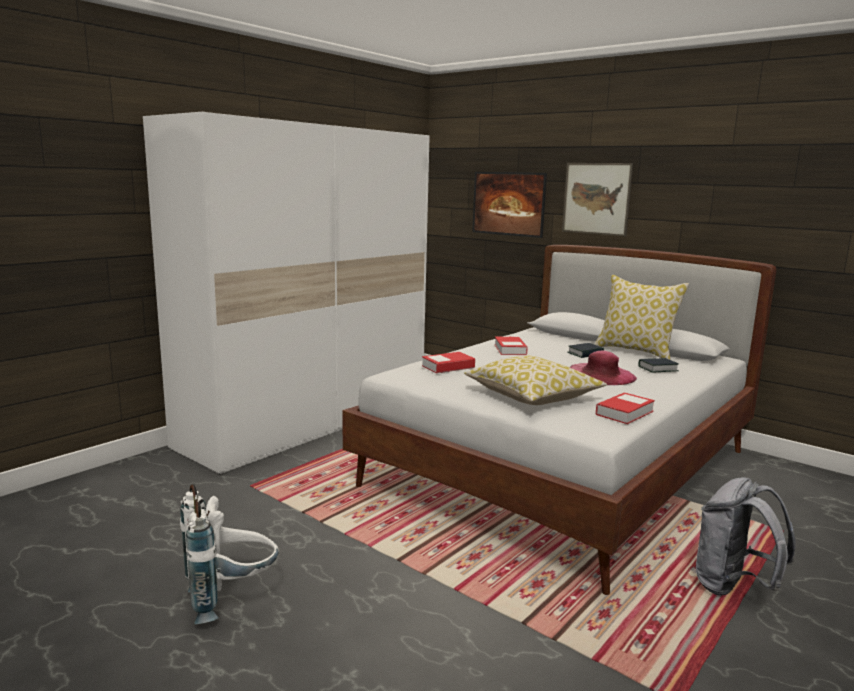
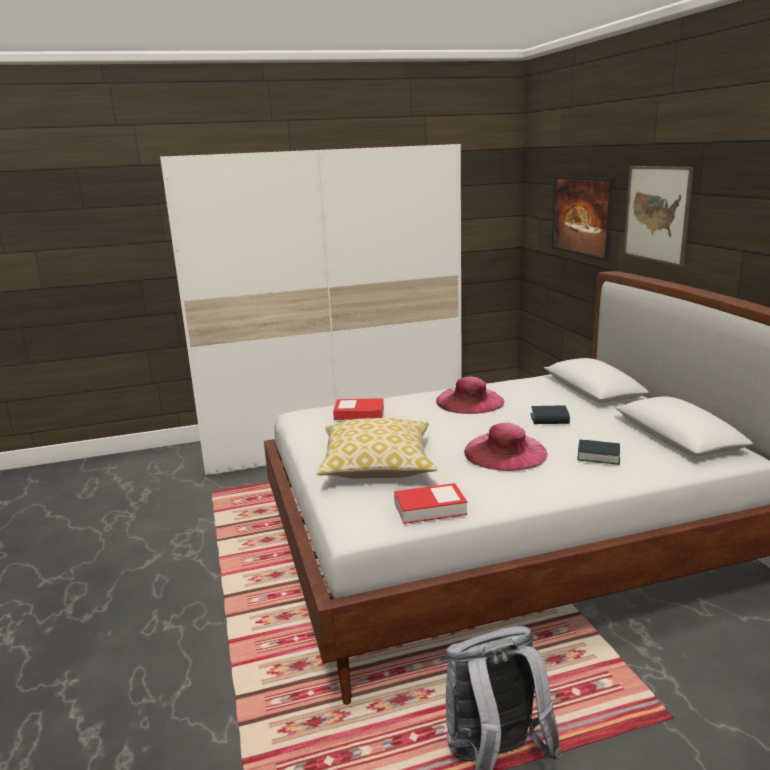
camera: 35 degrees right, 5 degrees up
white backpack [180,484,279,624] -> none
book [495,336,528,355] -> pink hat [436,377,505,414]
pillow [595,275,689,360] -> none

